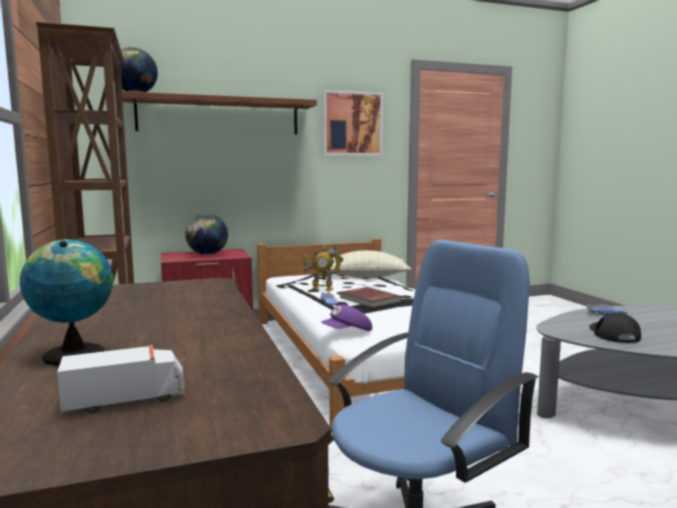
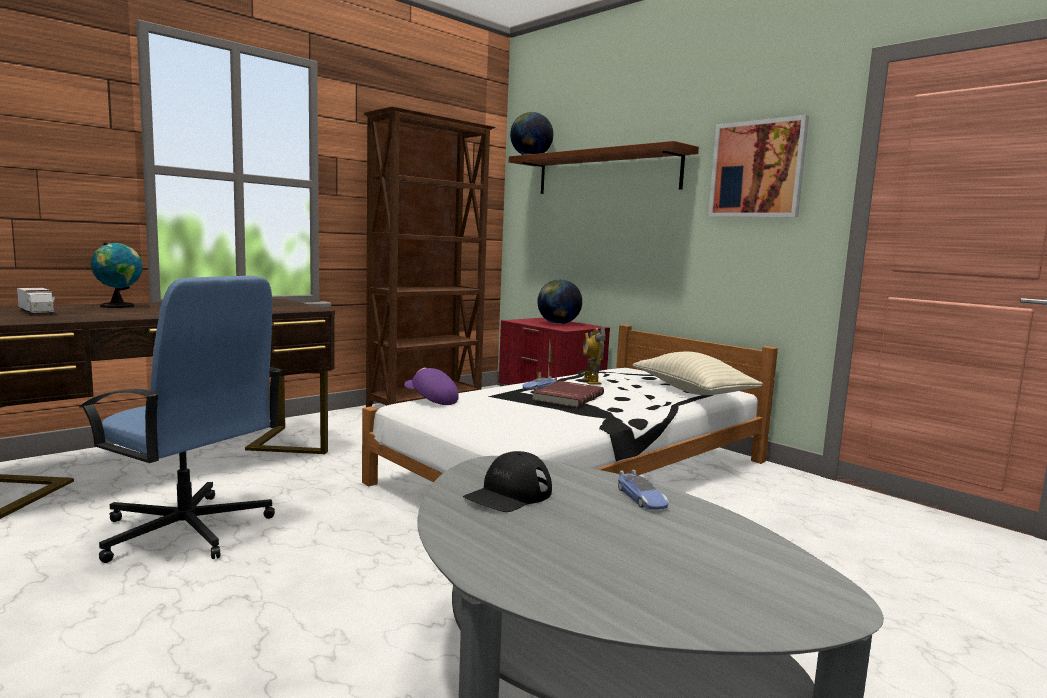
camera: 65 degrees right, 0 degrees up
black cap [589,313,641,343] -> black cap turned 150 degrees clockwise [463,451,552,512]

